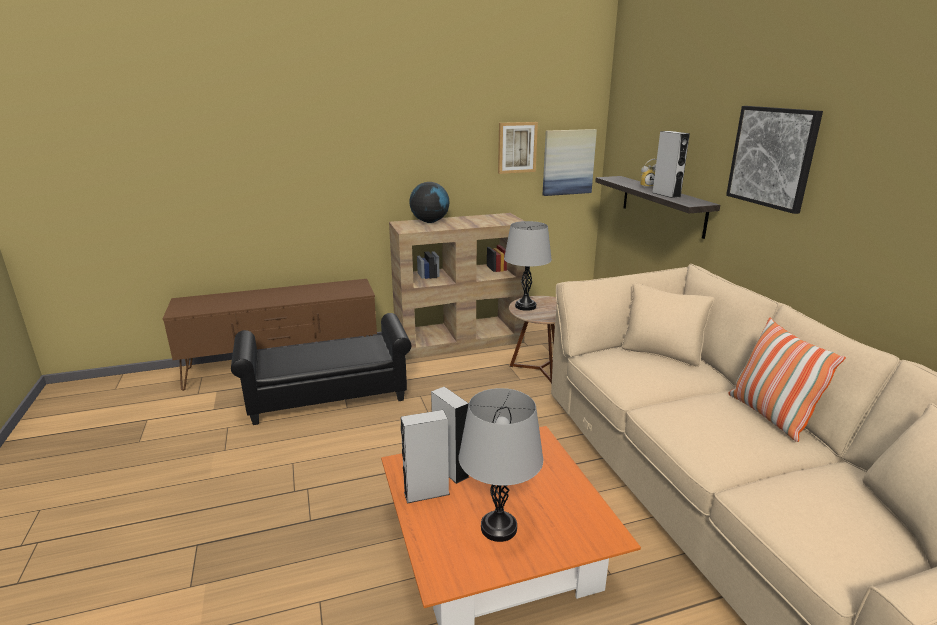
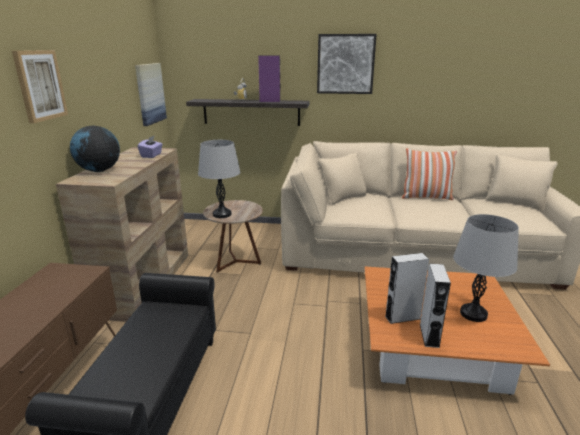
camera: 65 degrees left, 0 degrees up
picture [498,122,538,174] -> picture moved to [12,50,68,123]
grey speaker [653,131,690,198] -> purple speaker [258,56,280,102]
none -> purple tissue box [138,135,163,158]

